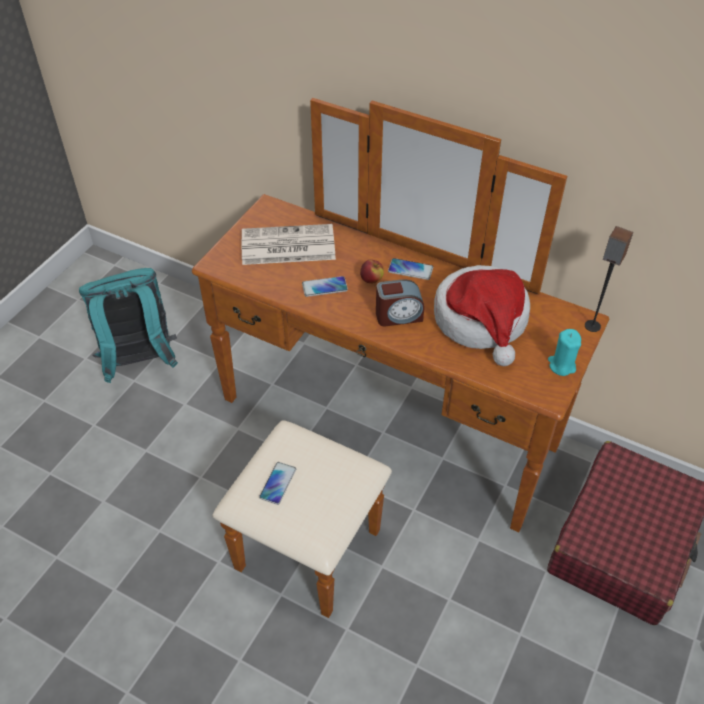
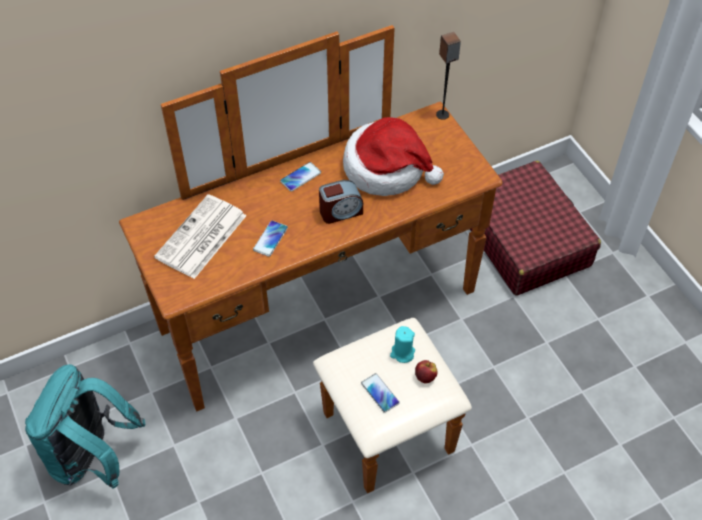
camera: 55 degrees left, 5 degrees up
apple [360,260,384,284] -> apple moved to [415,360,438,383]
alarm clock [376,279,424,326] -> alarm clock turned 45 degrees clockwise [319,180,363,224]
turquoise candle [548,329,581,376] -> turquoise candle moved to [390,326,415,363]

